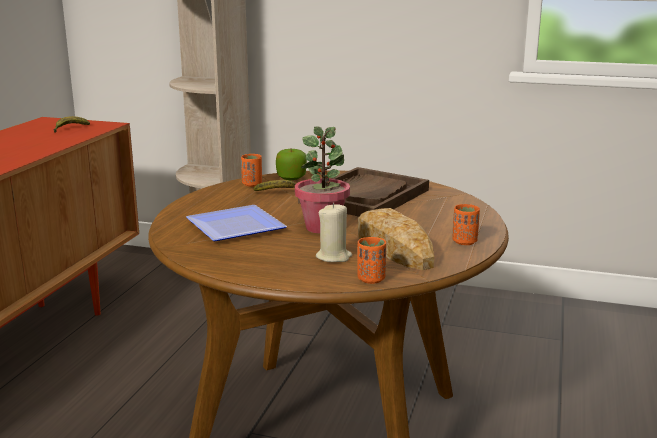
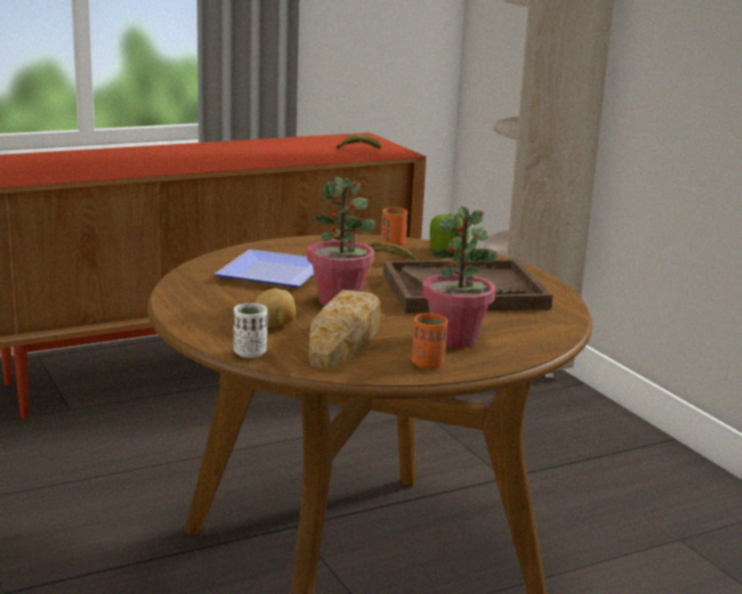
camera: 45 degrees right, 0 degrees up
beige candle [316,203,352,262] -> potato [255,288,296,328]
orange cup [357,237,386,284] -> white cup [233,303,267,358]
none -> potted plant [422,207,497,348]

